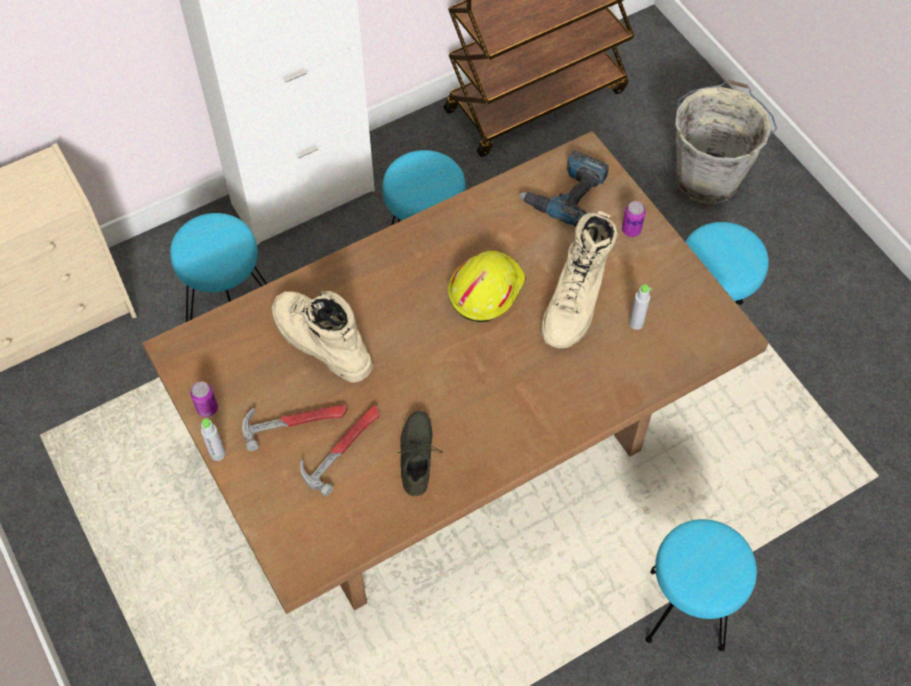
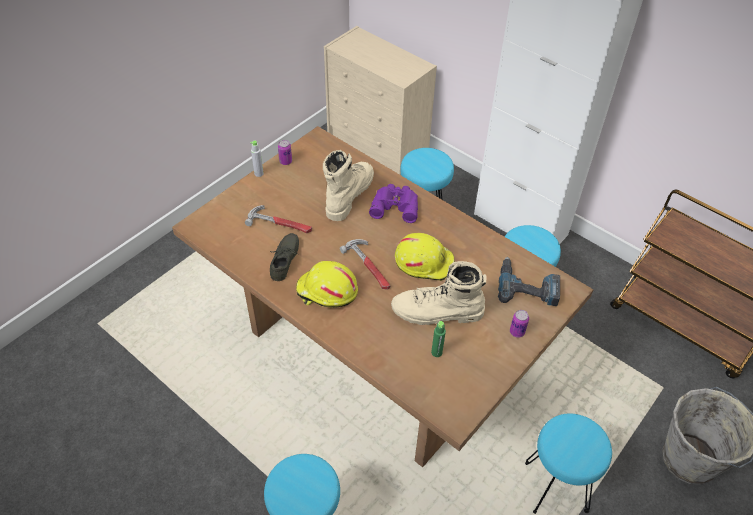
camera: 70 degrees right, 10 degrees down
hammer [242,405,347,451] -> hammer moved to [340,239,390,290]
grey shoe [396,411,443,496] -> grey shoe turned 60 degrees counterclockwise [270,233,299,281]
grey bottle [629,284,652,330] -> green bottle [431,321,446,357]
none -> yellow hard hat [296,261,358,308]
none -> purple binoculars [369,184,418,223]

